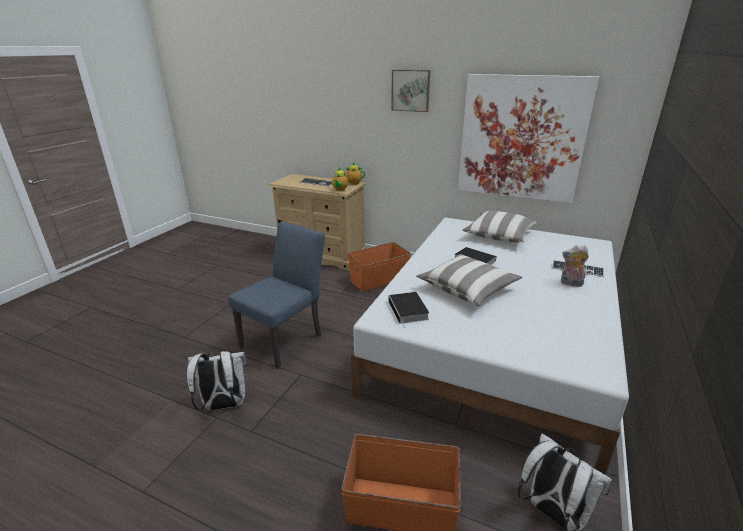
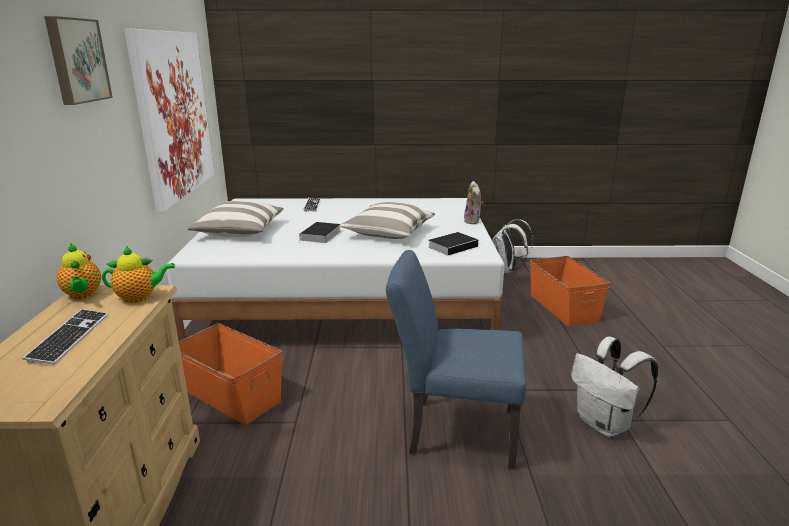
camera: 115 degrees left, 5 degrees down
plush toy [561,245,589,287] -> plush toy moved to [464,181,483,224]

